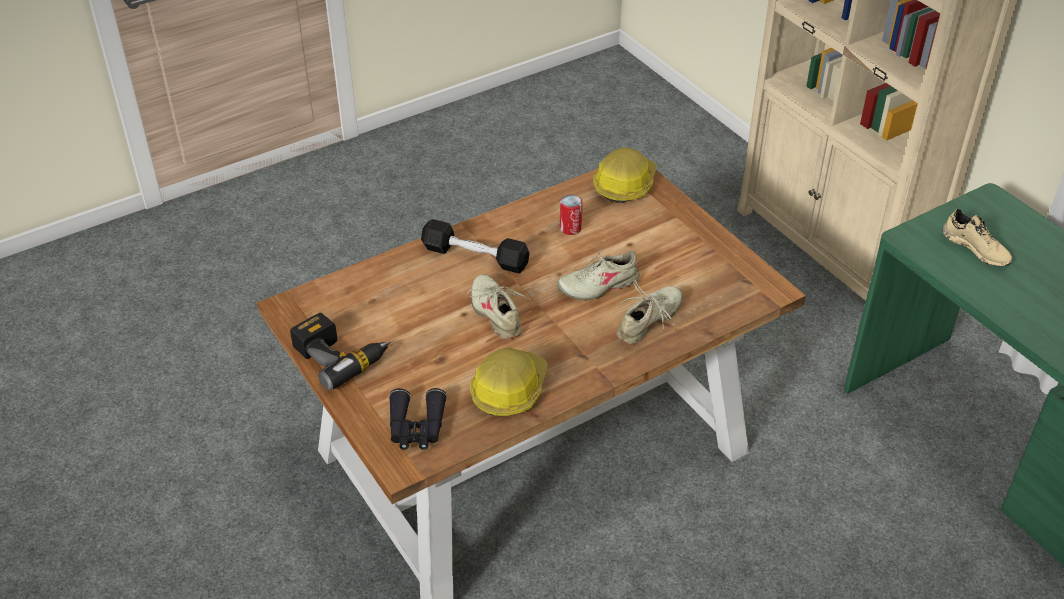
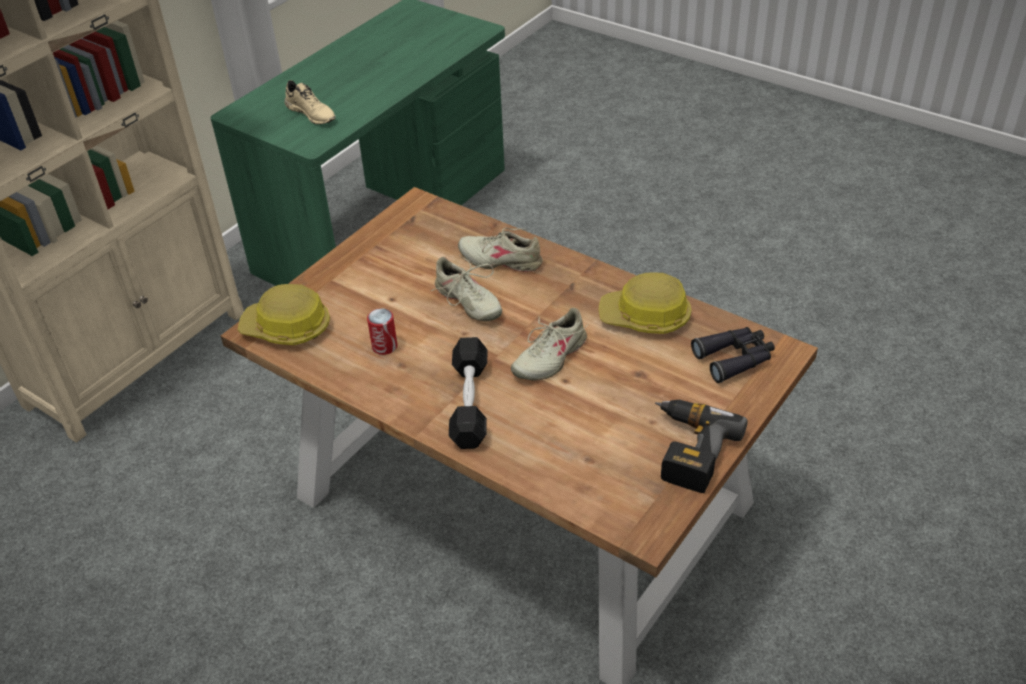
camera: 110 degrees left, 0 degrees up
beige shoe [942,209,1012,266] -> beige shoe turned 105 degrees clockwise [284,80,336,124]

